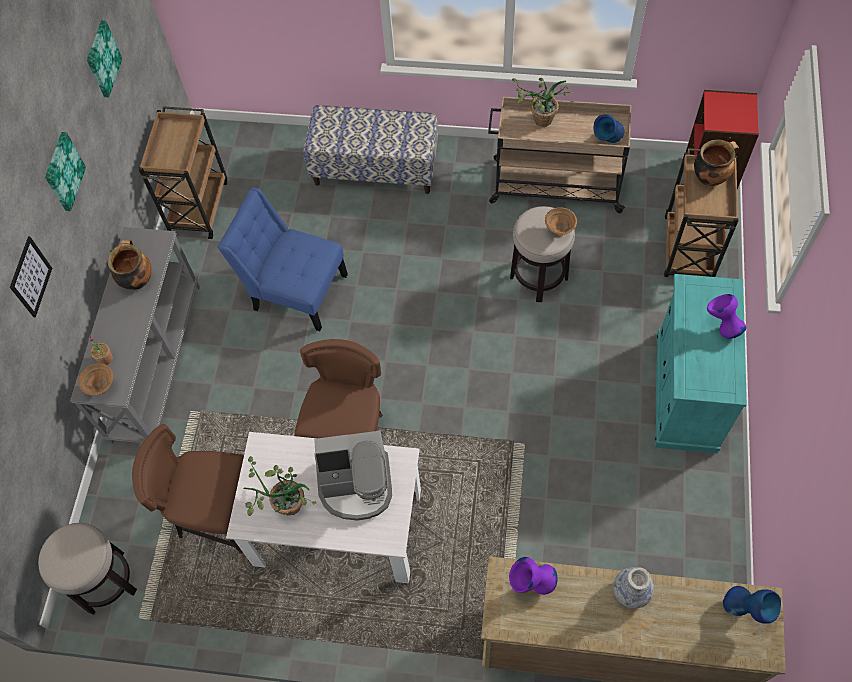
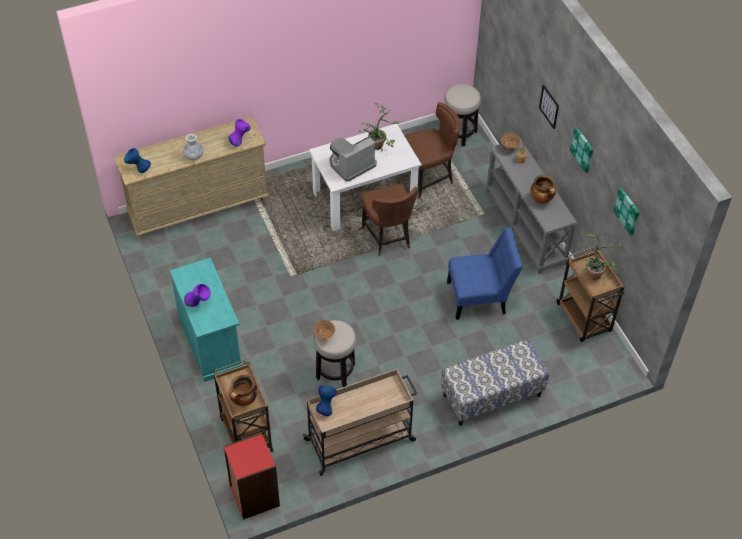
camera: 145 degrees right, 10 degrees down
potted plant [512,78,574,127] -> potted plant moved to [583,233,621,280]

